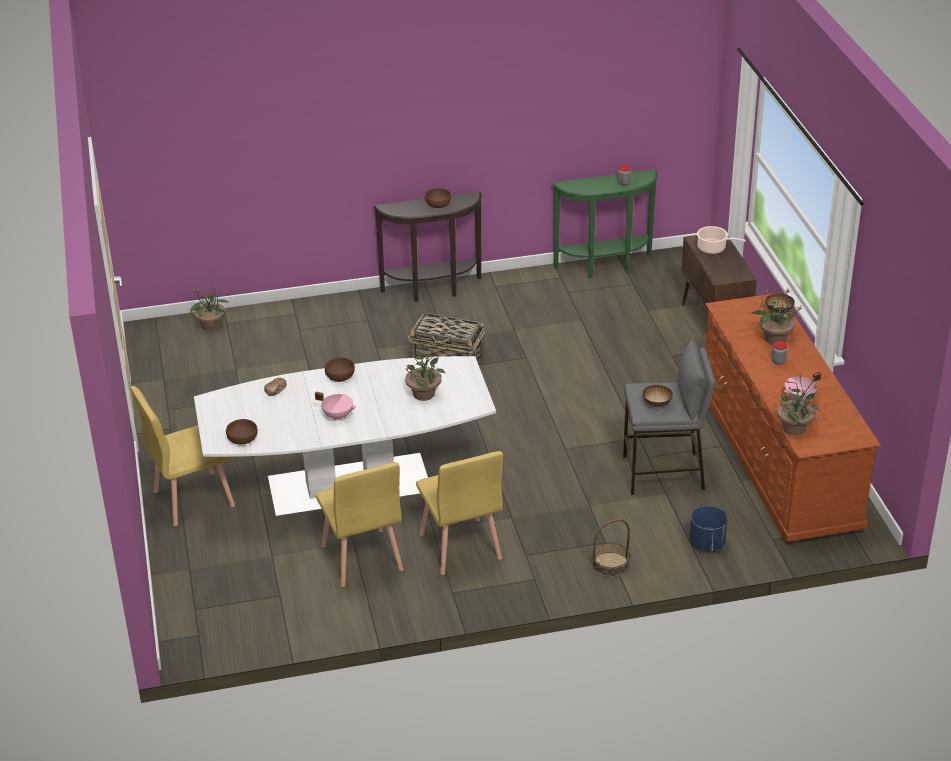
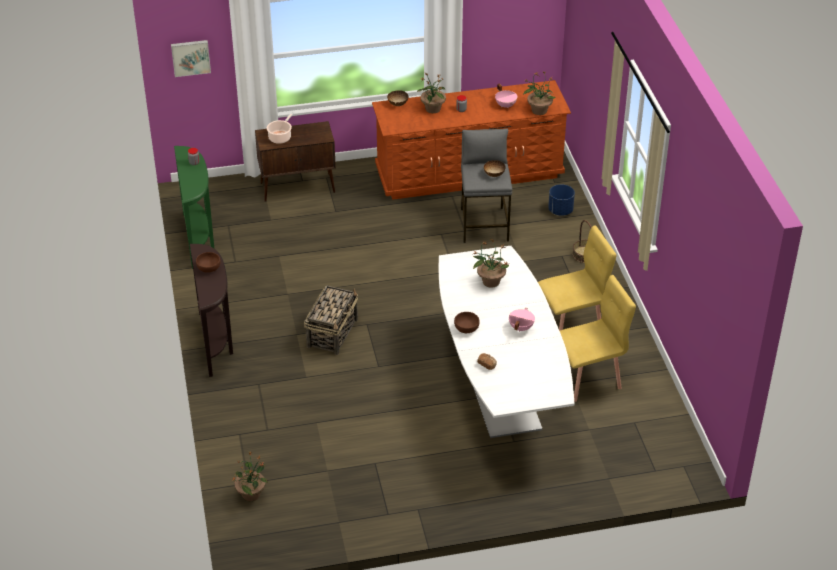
camera: 90 degrees left, 5 degrees up
yellow chair [130,386,235,526] -> none
brown bowl [226,419,258,445] -> none
none -> picture [171,40,211,77]

